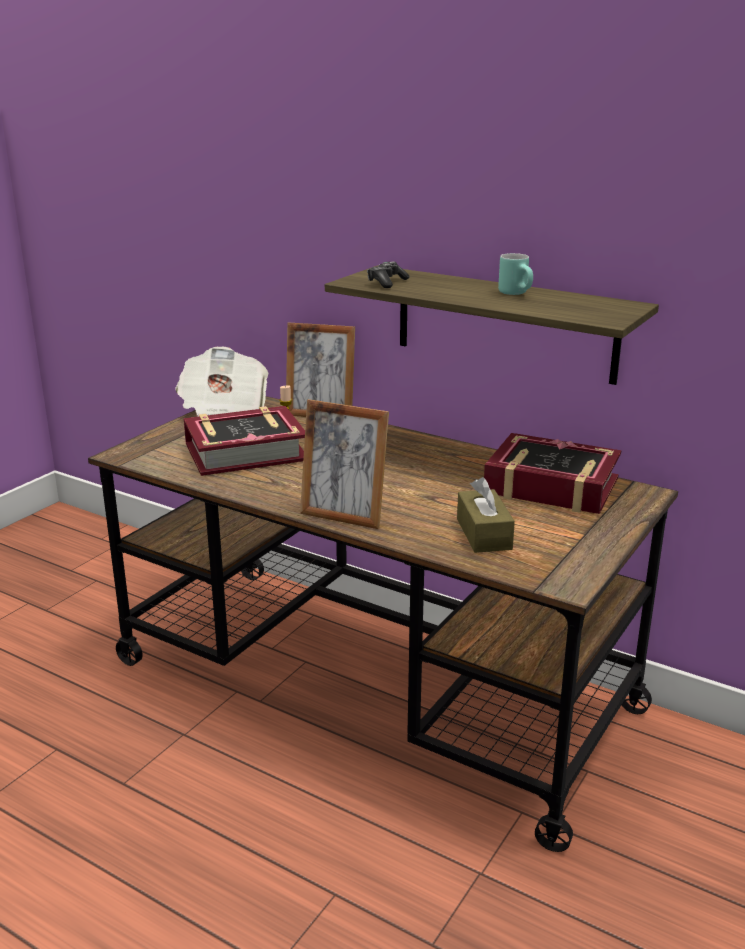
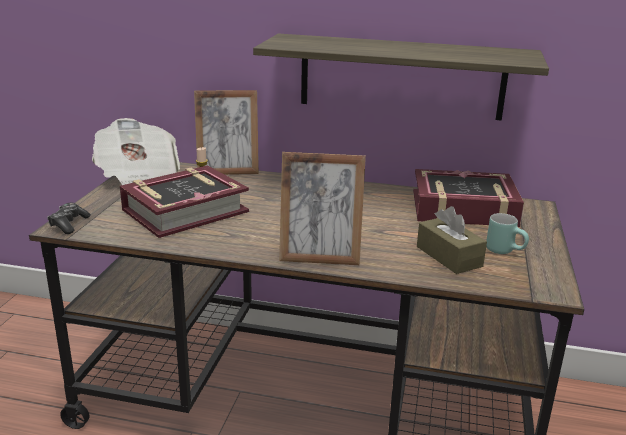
camera: 20 degrees left, 0 degrees up
game controller [367,261,410,288] -> game controller moved to [47,203,91,234]
turquoise mug [498,253,533,295] -> turquoise mug moved to [486,213,529,254]

